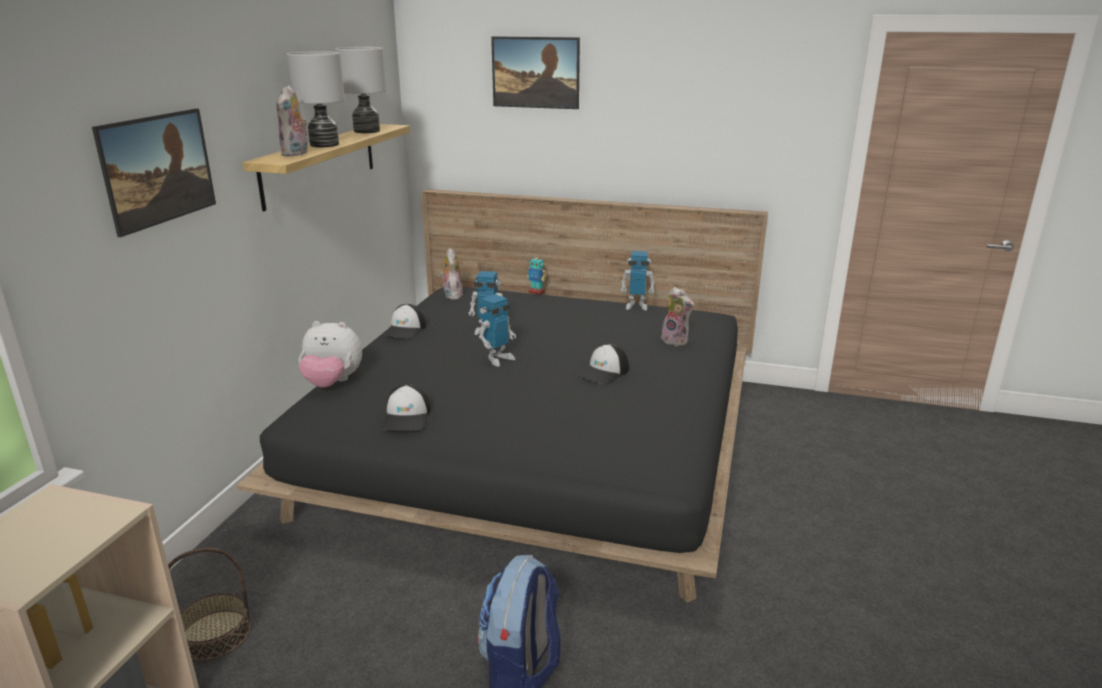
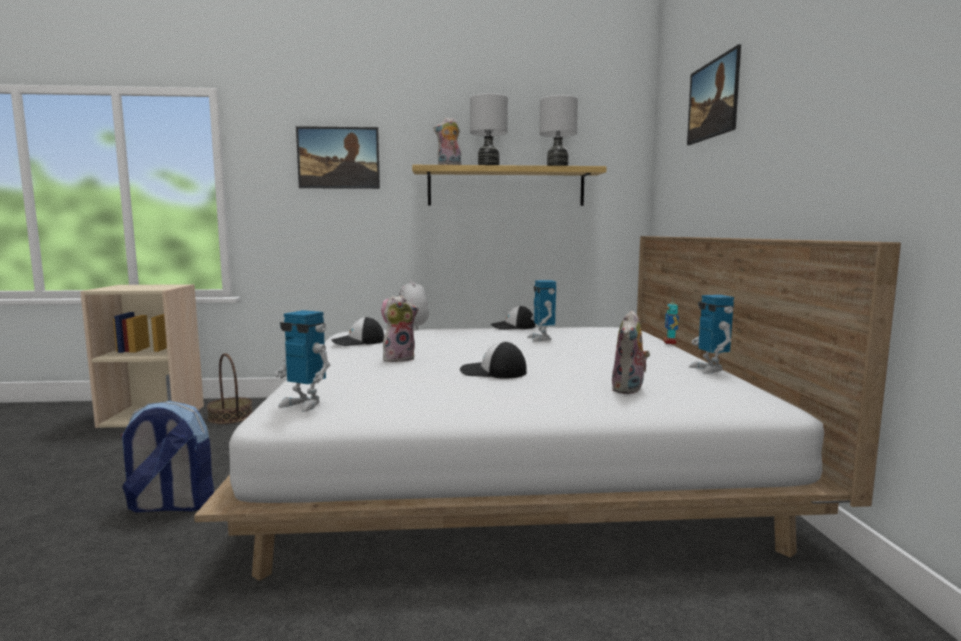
camera: 70 degrees right, 15 degrees down
black bed [236,189,768,603] -> white bed [194,236,901,581]
plush toy [440,248,463,299] -> plush toy moved to [383,295,419,362]
toy robot [479,294,516,367] -> toy robot moved to [276,310,330,412]

